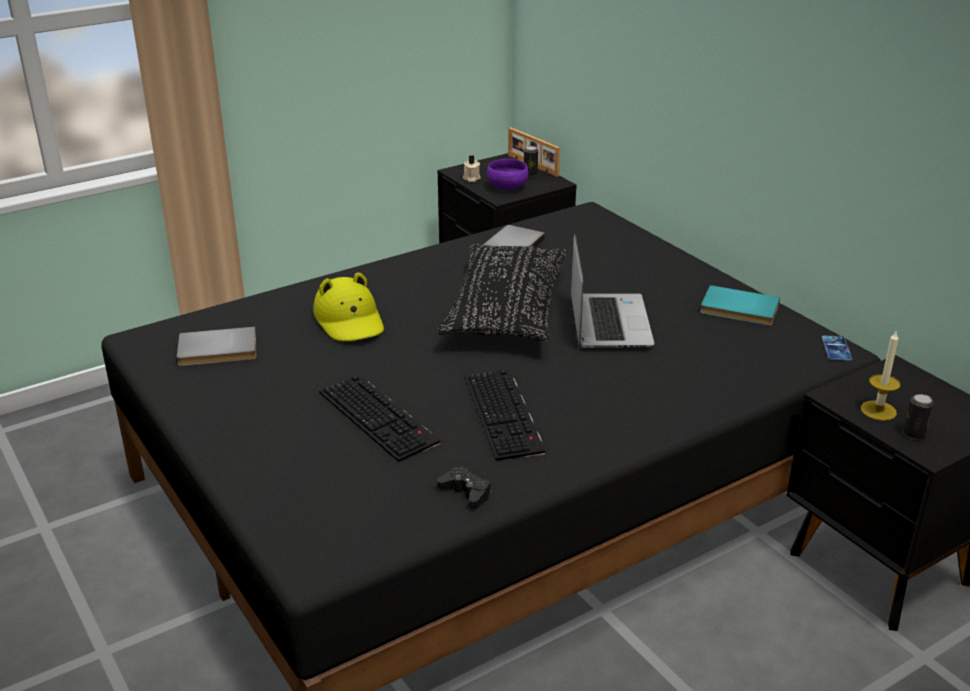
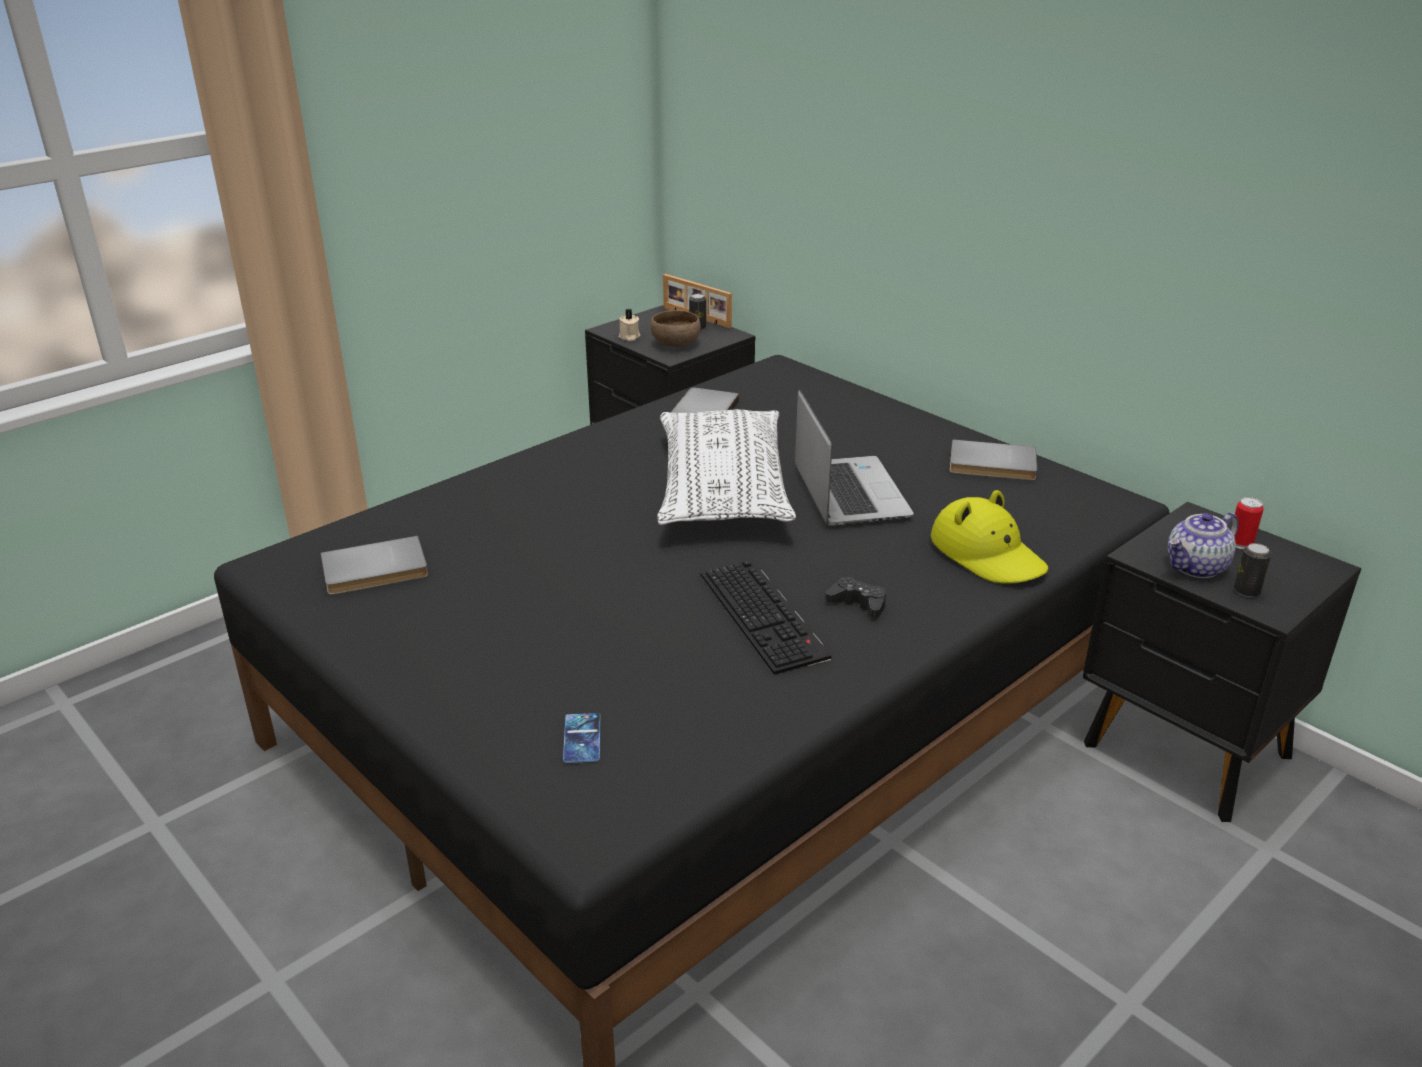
camera: 10 degrees left, 0 degrees up
yellow hat [313,272,384,341] -> yellow hat moved to [931,490,1048,583]
keyboard [319,374,440,462] -> none
black game controller [437,466,491,508] -> black game controller moved to [825,576,886,618]
black pillow [438,244,567,341] -> white pillow [657,409,796,525]
purple bowl [487,159,529,190] -> brown bowl [651,310,701,347]
turquoise book [700,285,780,326] -> grey book [950,439,1037,481]
phone [822,335,852,361] -> phone moved to [563,713,600,763]
candle [861,330,901,421] -> teapot [1168,512,1239,578]
none -> can [1235,497,1264,549]

